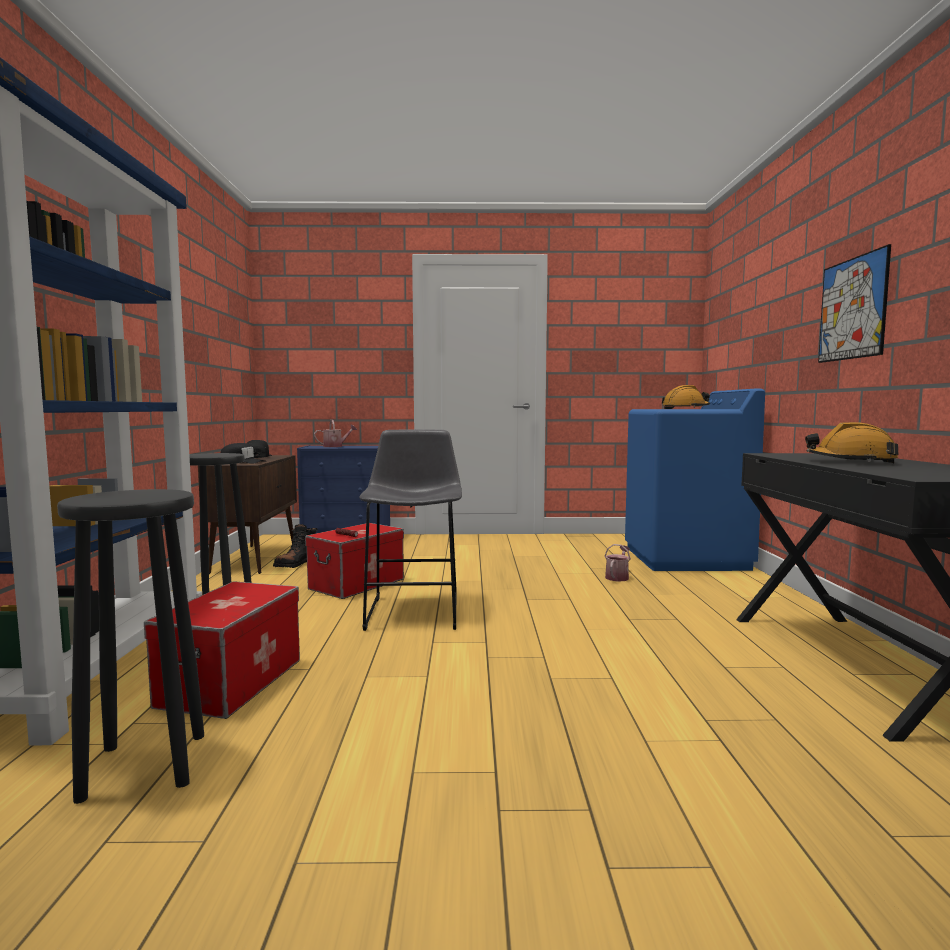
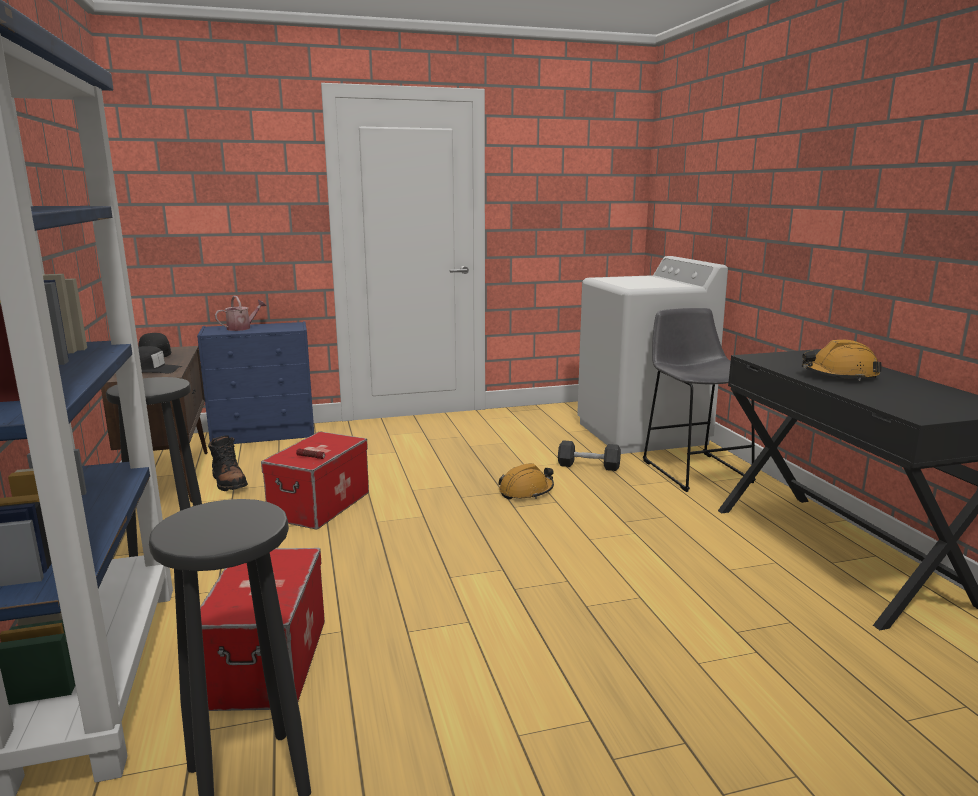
camera: 15 degrees left, 10 degrees up
black boot [273,524,318,568] -> black boot turned 45 degrees counterclockwise [208,436,248,491]
grey stool [359,429,462,631] -> grey stool moved to [643,308,756,492]
watering can [605,544,631,582] -> black dumbbell [558,440,621,471]
blue washing machine [625,389,765,571] -> white washing machine [577,256,728,454]
orange hard hat [662,385,710,409] -> orange hard hat moved to [498,463,554,499]
picture [818,244,891,363] -> none

